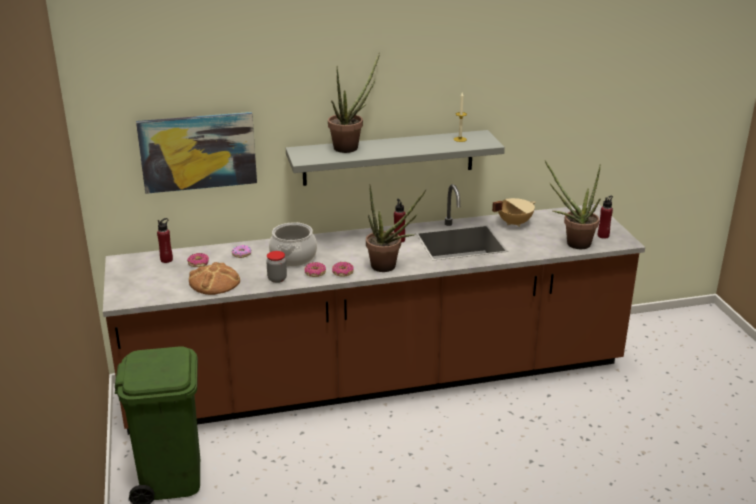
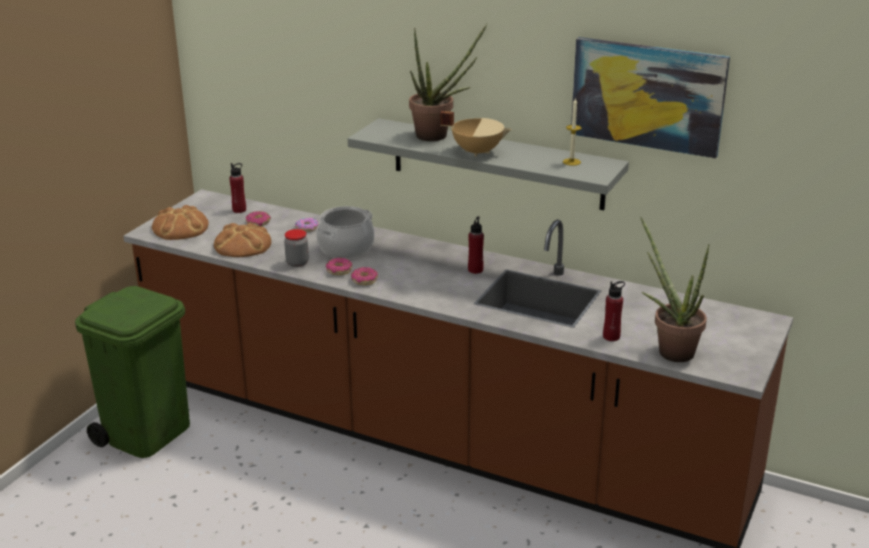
camera: 40 degrees right, 0 degrees up
picture [136,112,257,194] -> picture moved to [571,37,730,158]
potted plant [366,186,426,272] -> none
beige cooking pot [492,198,535,227] -> beige cooking pot moved to [440,111,511,157]
red bottle [598,195,613,239] -> red bottle moved to [603,281,625,341]
none -> bread [152,205,209,240]

